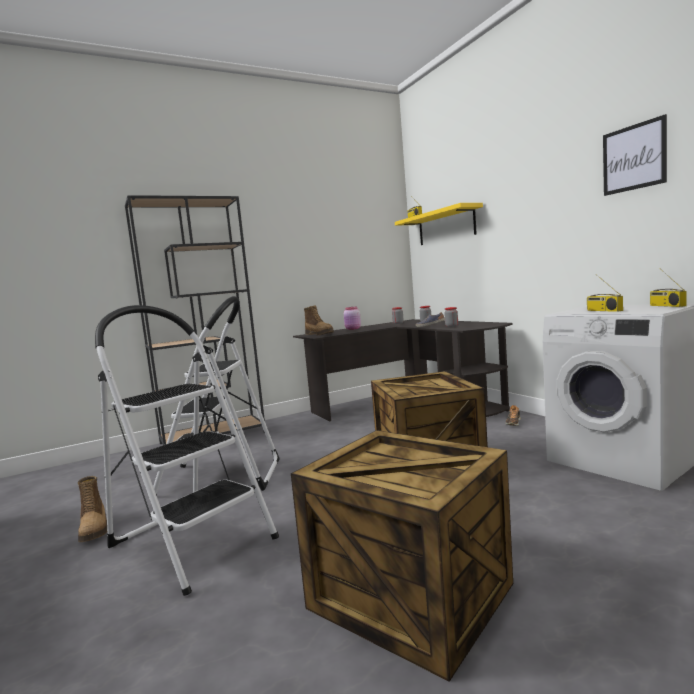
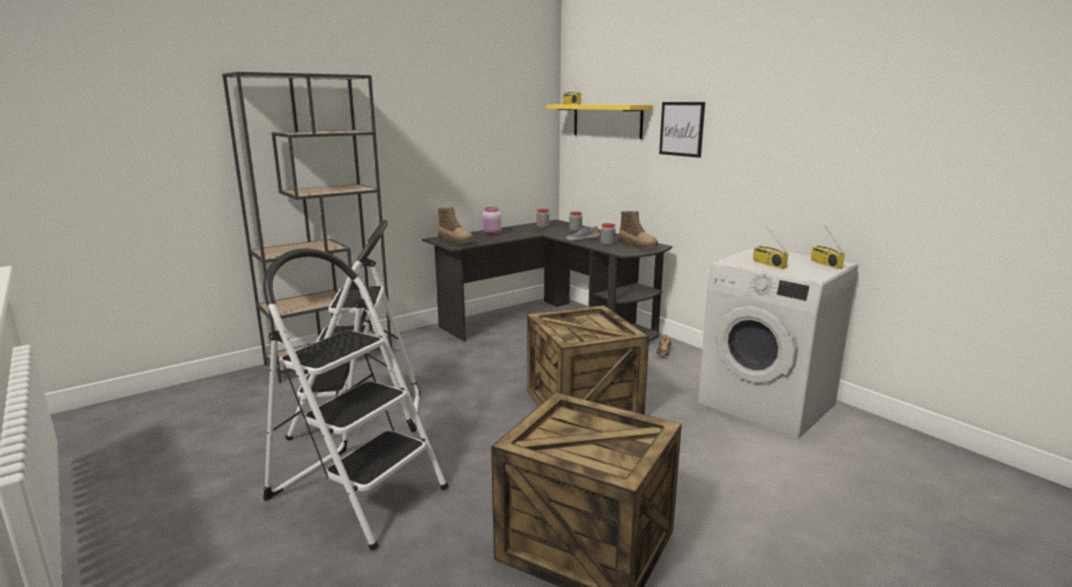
camera: 10 degrees left, 10 degrees up
boot [78,476,107,542] -> boot moved to [619,211,659,249]
picture [603,114,667,196] -> picture moved to [659,102,705,158]

